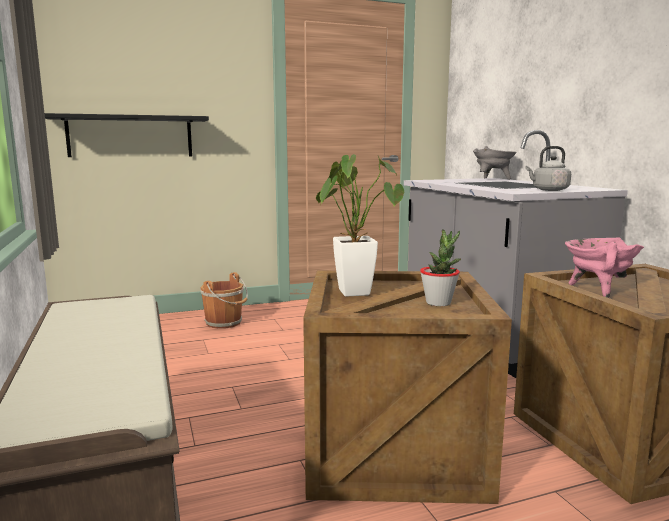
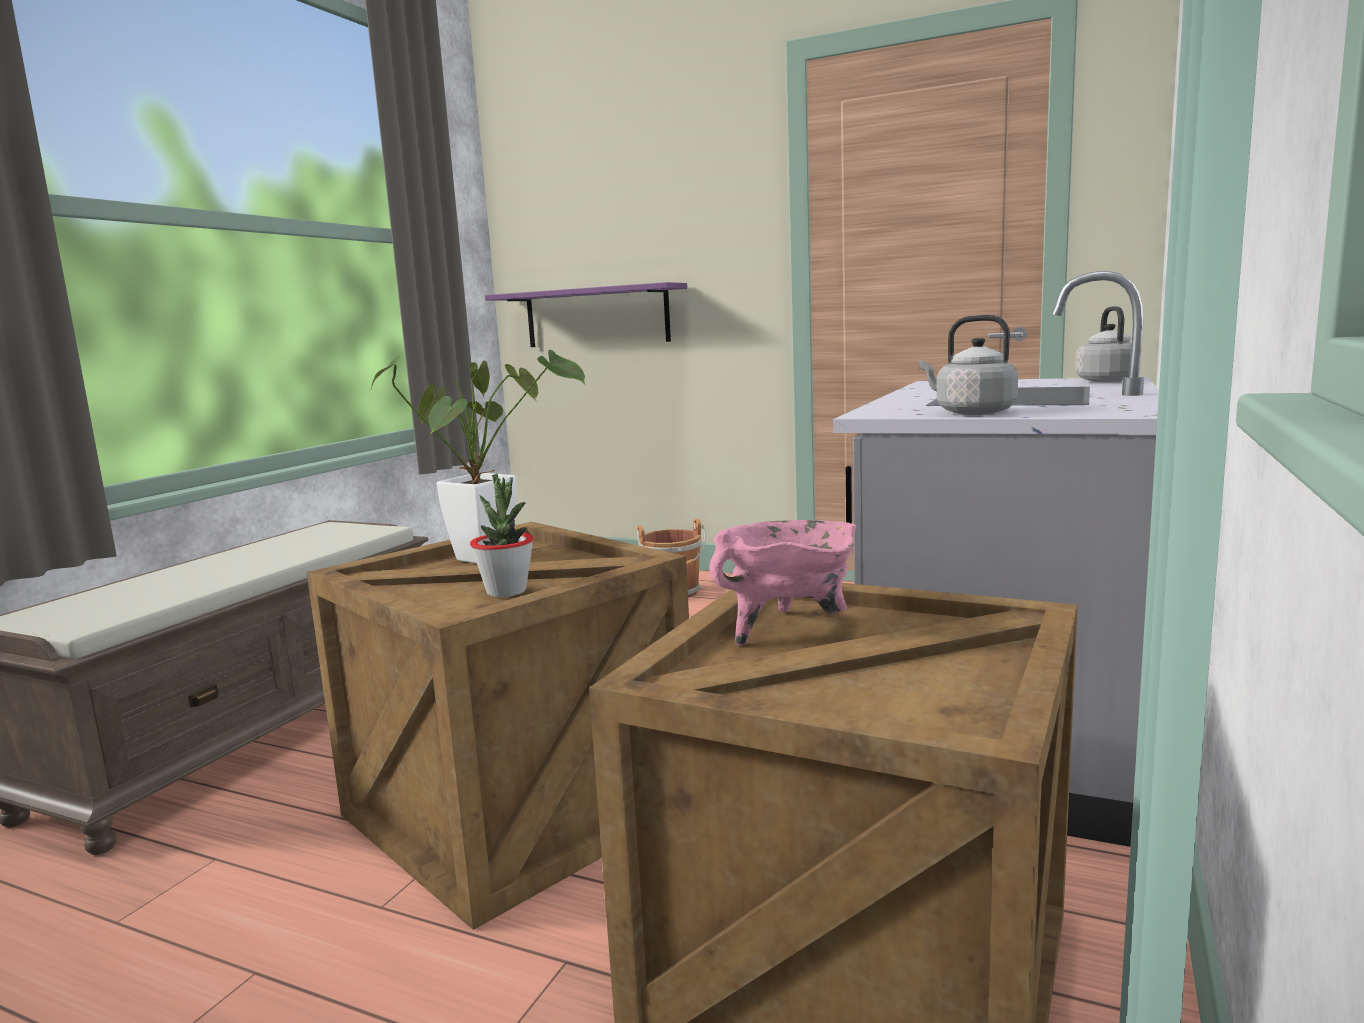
camera: 45 degrees right, 0 degrees up
black shelf [44,113,209,157] -> purple shelf [485,282,687,347]
grey cooking pot [473,146,517,180] -> grey kettle [1075,306,1141,382]

